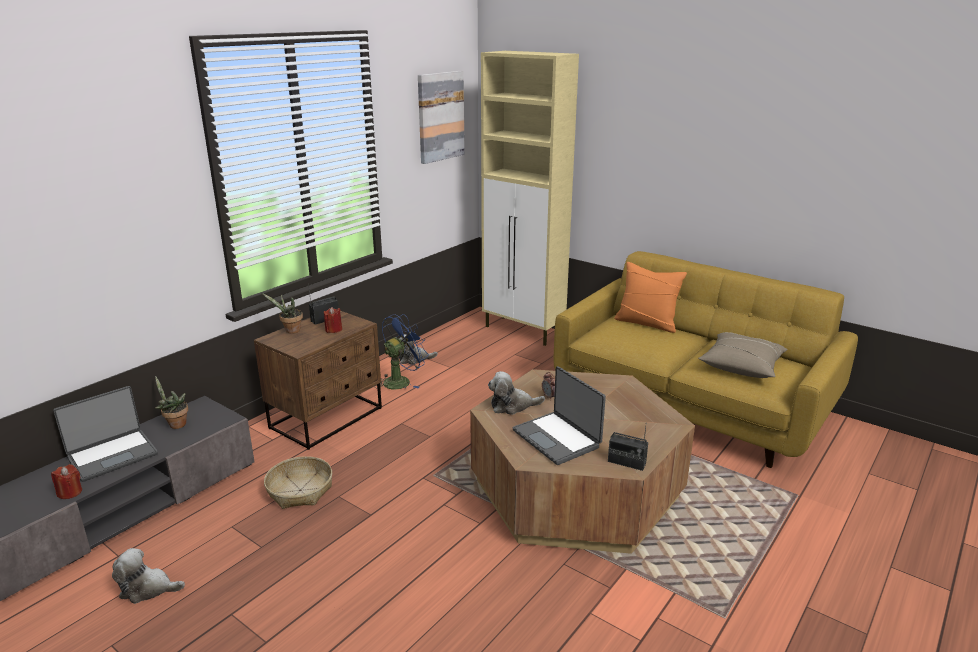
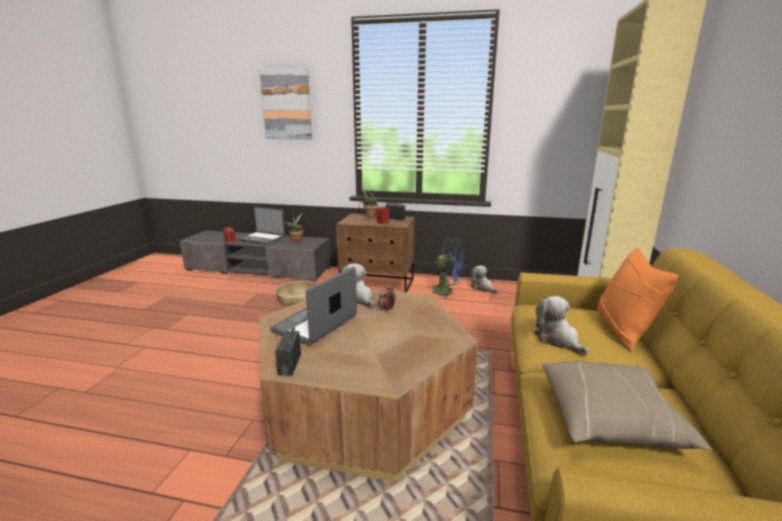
camera: 65 degrees right, 5 degrees down
plush toy [112,548,185,604] -> plush toy moved to [534,296,589,355]
picture [418,71,465,164] -> picture moved to [259,68,312,139]

